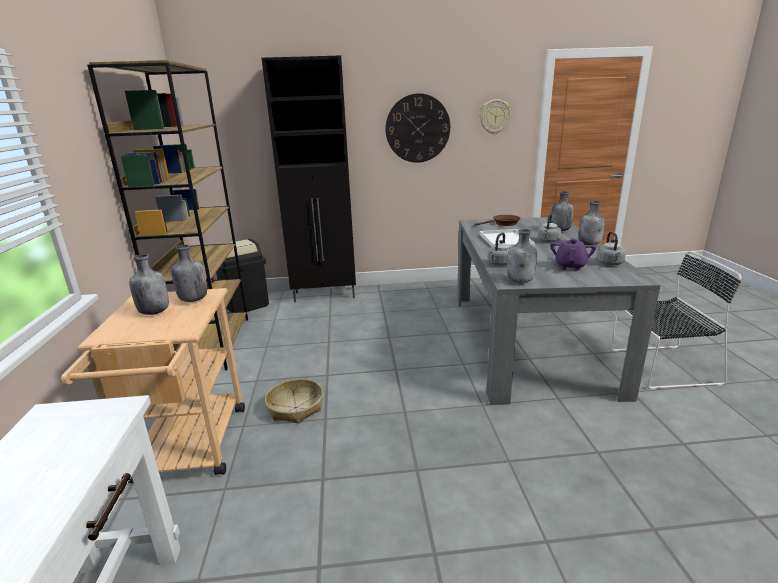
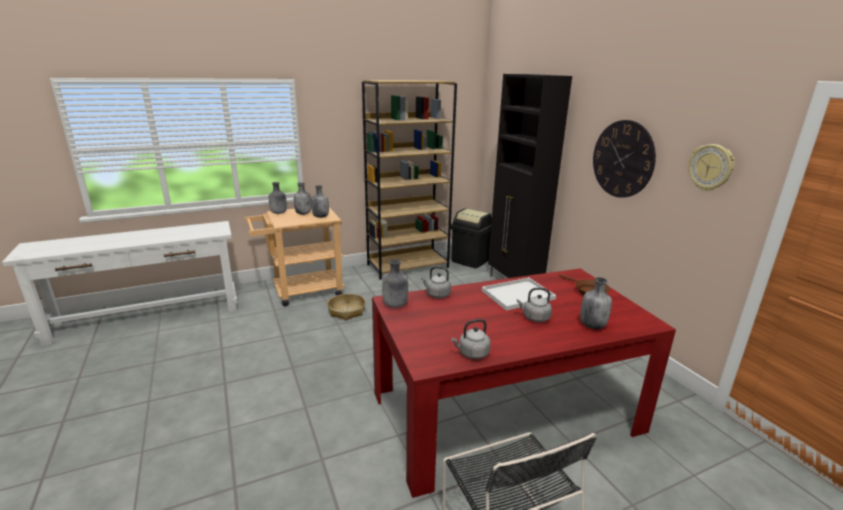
camera: 70 degrees right, 0 degrees up
grey dining table [457,217,661,405] -> red dining table [372,268,676,498]
purple teapot [550,238,596,271] -> none
grey bottle [579,201,605,245] -> grey bottle moved to [269,182,287,214]

